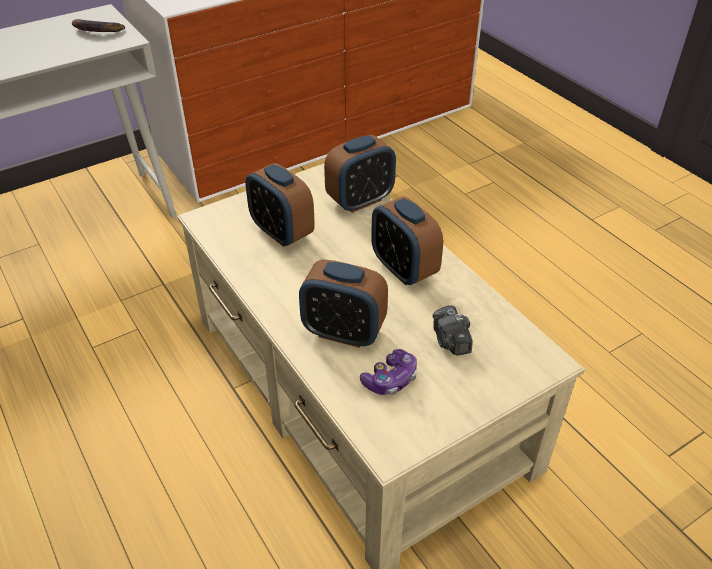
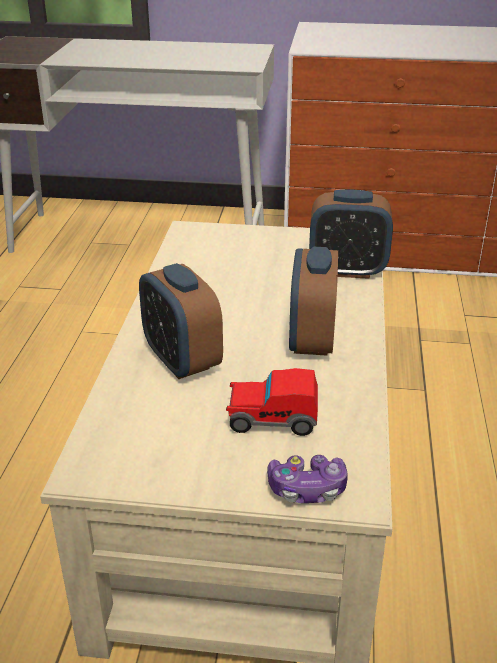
camera: 40 degrees right, 10 degrees down
banana [72,19,125,32] -> none
alarm clock [245,163,315,247] -> none
game controller [360,349,417,395] -> game controller moved to [267,455,347,503]
camera [433,305,473,355] -> toy car [226,368,318,436]

